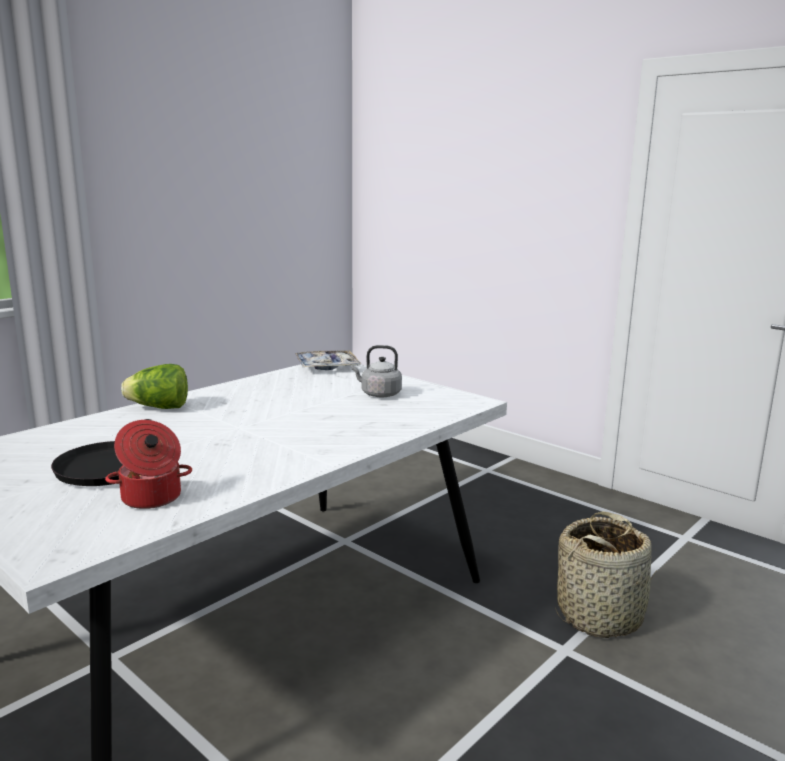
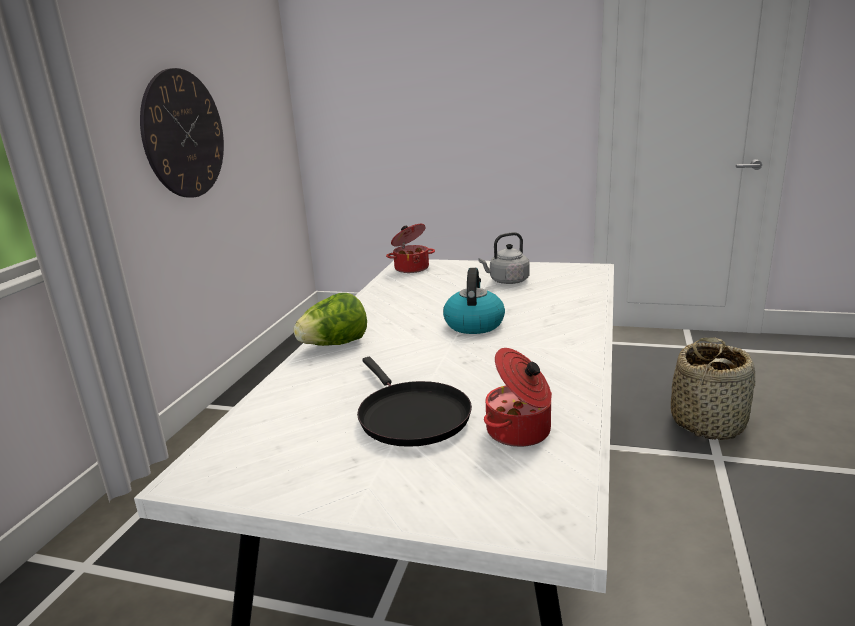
camera: 25 degrees left, 5 degrees up
tray [295,350,361,370] -> cooking pot [386,224,435,273]
none -> wall clock [140,68,224,198]
none -> kettle [443,268,505,334]

